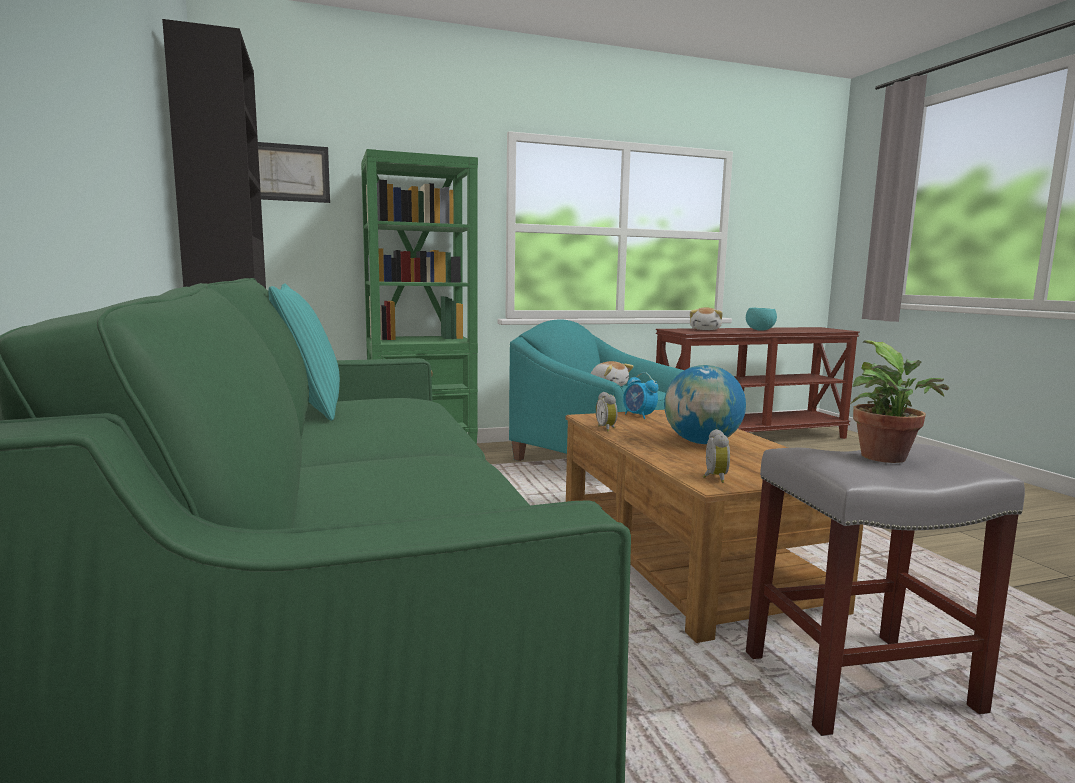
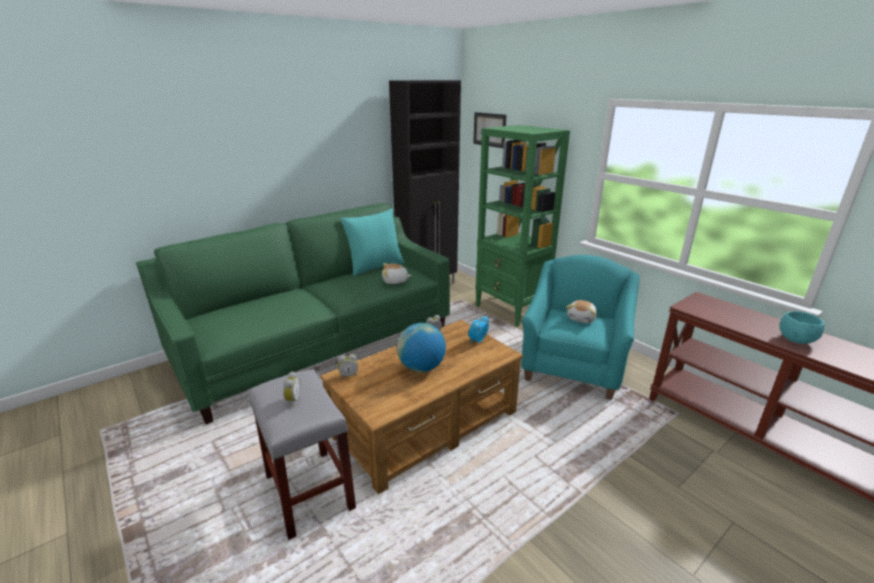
camera: 70 degrees right, 15 degrees up
plush toy [690,307,723,330] -> plush toy moved to [382,263,412,284]
potted plant [850,340,949,463] -> alarm clock [283,371,301,407]

